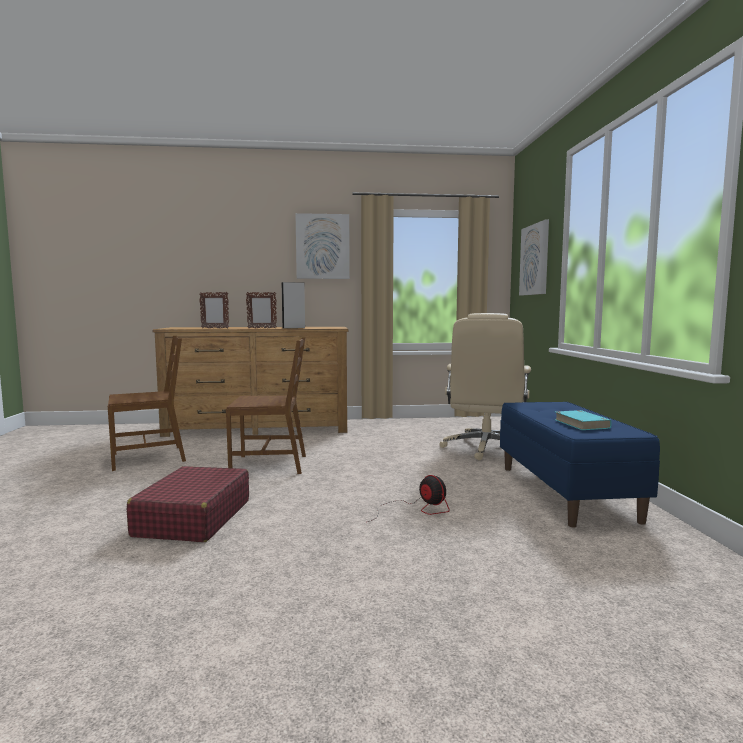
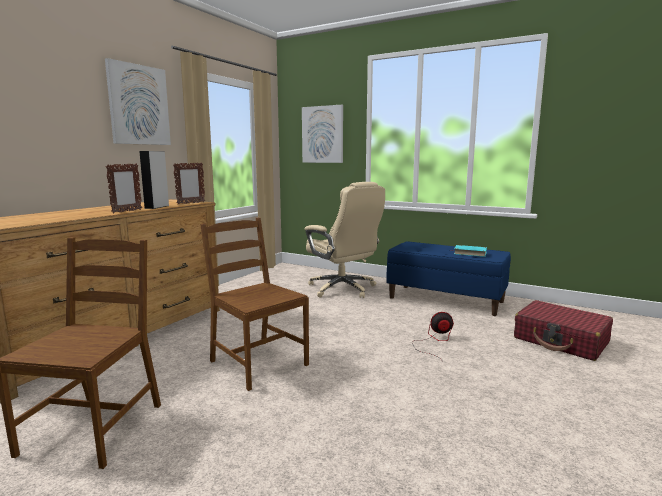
camera: 55 degrees left, 5 degrees up
red suitcase [127,466,249,542] -> red suitcase moved to [514,300,613,361]
picture frame [199,292,229,329] -> picture frame moved to [173,162,205,204]
brown chair [226,337,306,474] -> brown chair turned 75 degrees counterclockwise [200,218,309,391]

